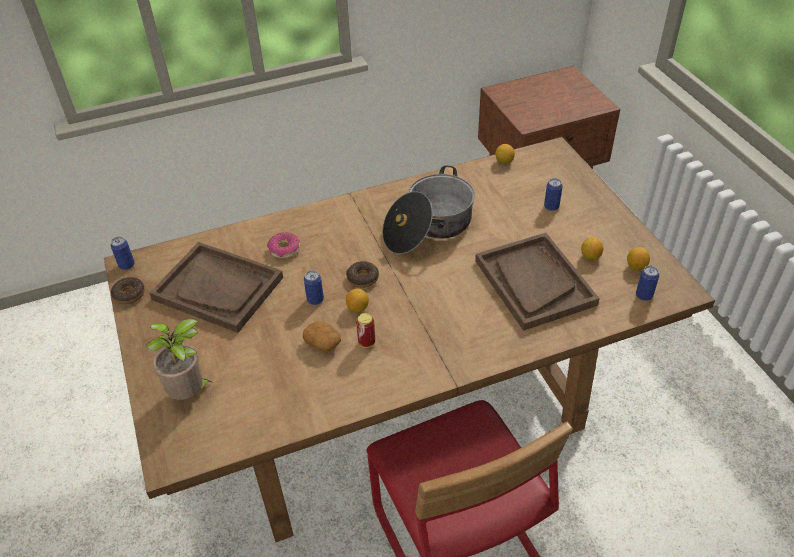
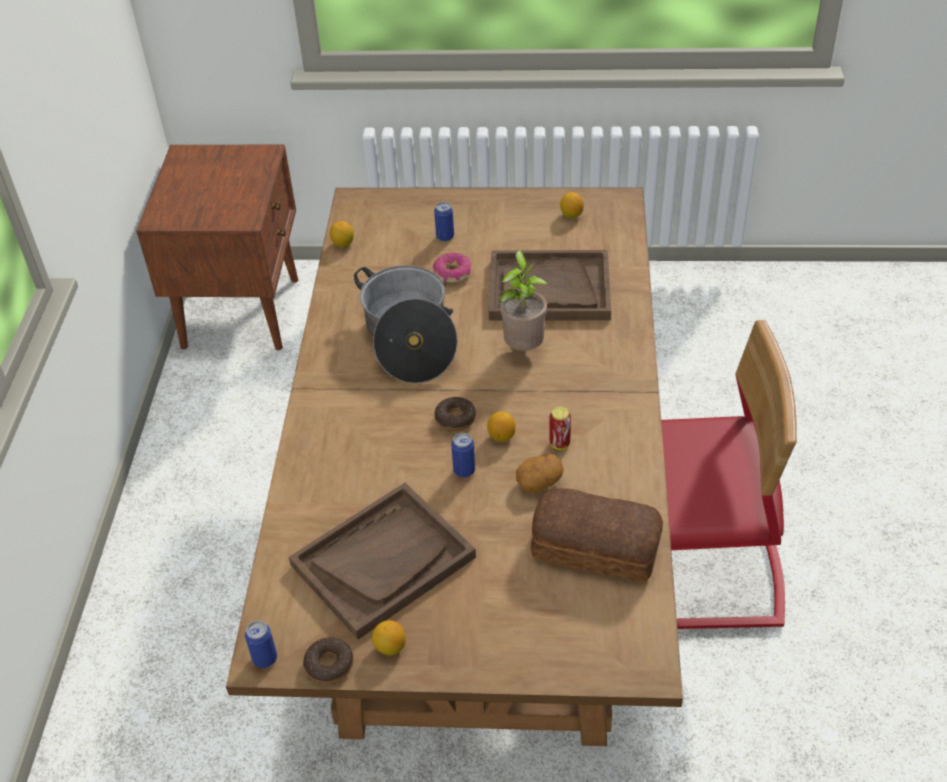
camera: 65 degrees left, 0 degrees up
potted plant [146,319,213,400] -> potted plant moved to [499,250,548,351]
donut [267,232,300,258] -> donut moved to [433,253,471,283]
lemon [581,237,603,261] -> lemon moved to [372,620,406,655]
can [636,266,659,301] -> none
none -> bread [531,488,663,583]

